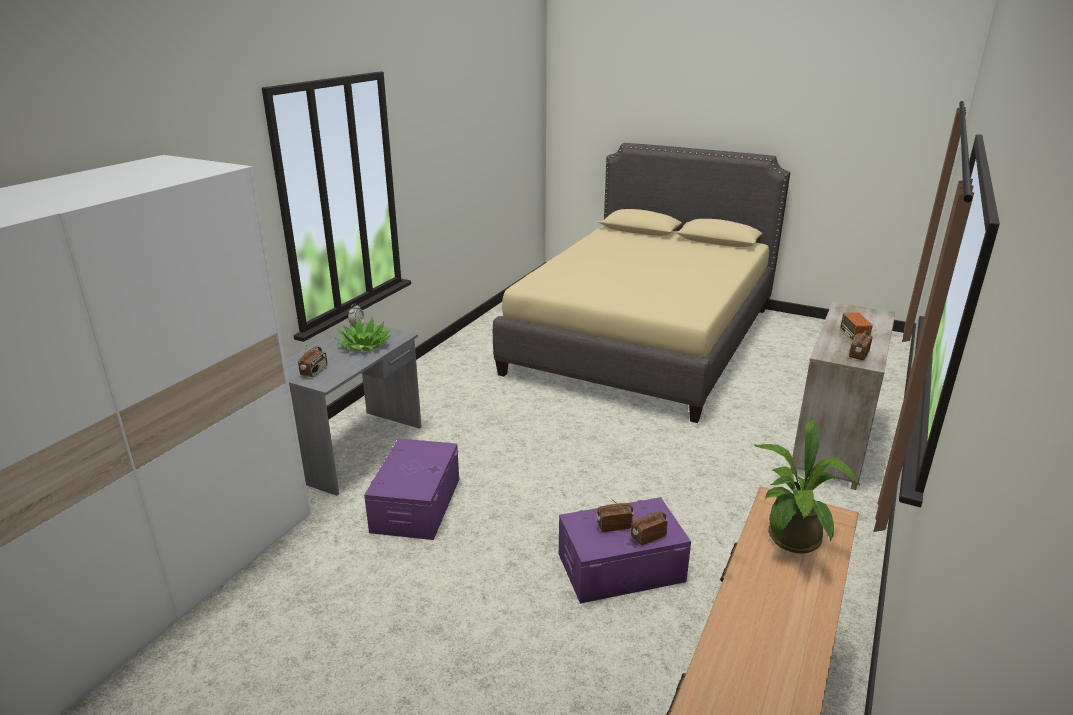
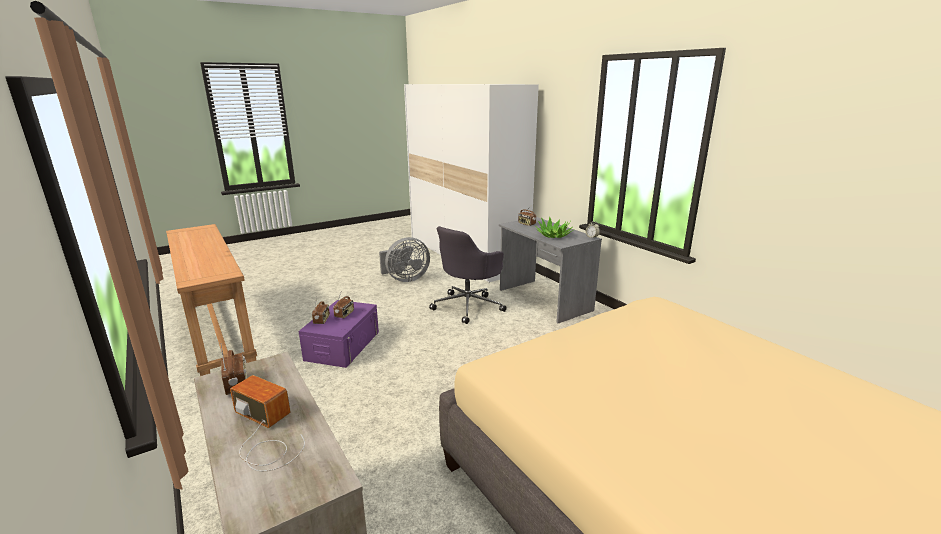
camera: 120 degrees right, 5 degrees down
purple storage box [364,438,459,540] -> grey office chair [429,226,507,324]
potted plant [755,418,860,554] -> none
none -> grey fan [379,237,430,282]

